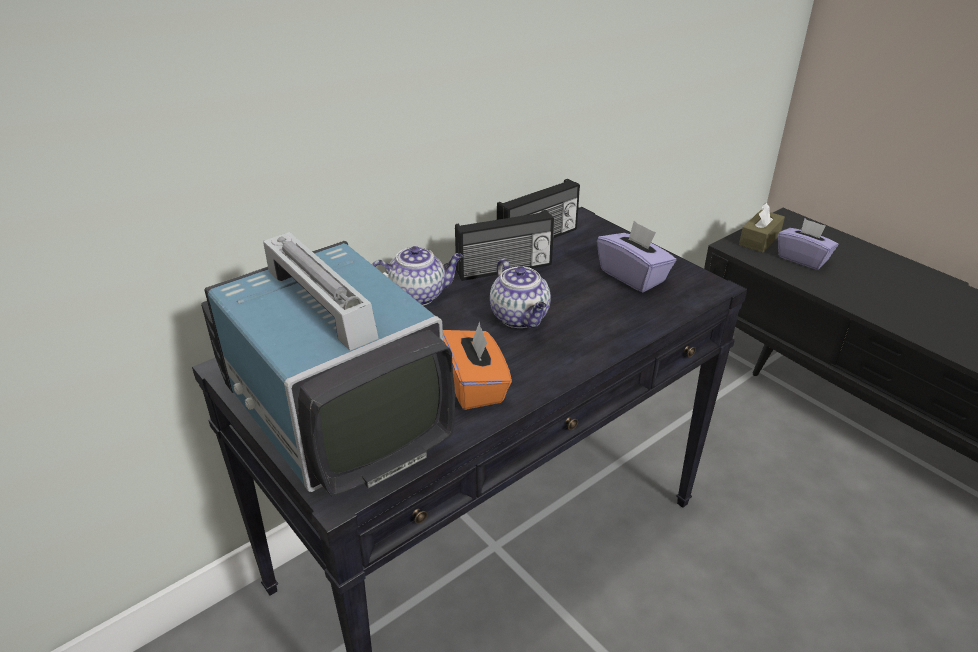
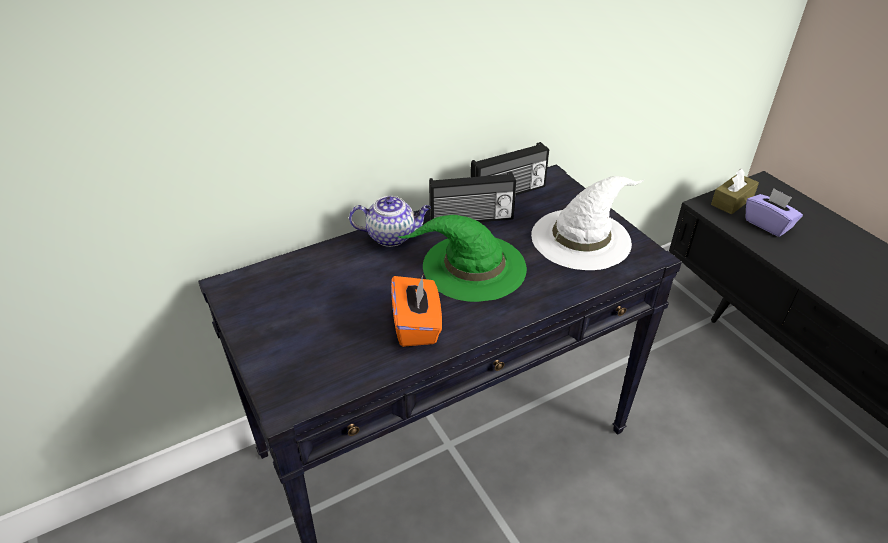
camera: 10 degrees right, 5 degrees up
television [201,232,455,497] -> none
teapot [490,259,551,328] -> green hat [398,215,527,302]
purple tissue box [597,221,676,292] -> white hat [531,176,645,270]

